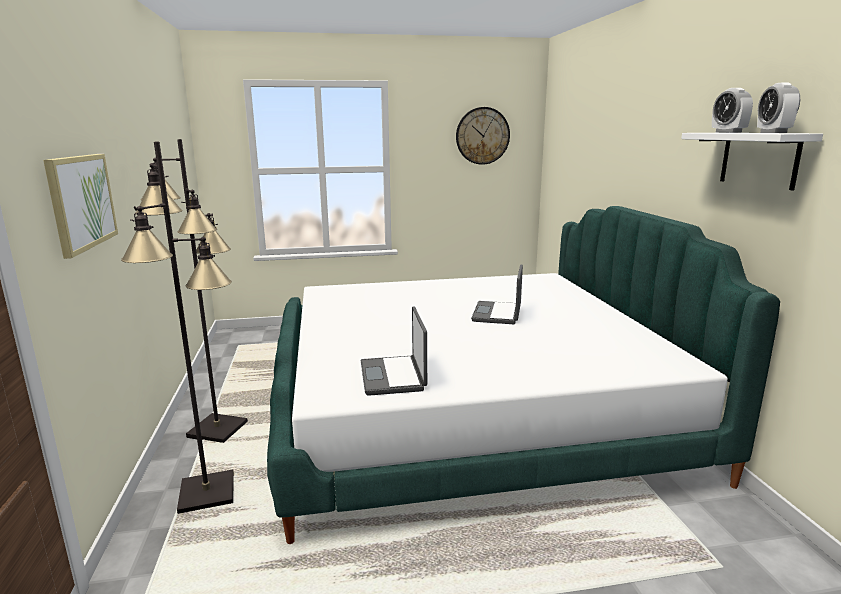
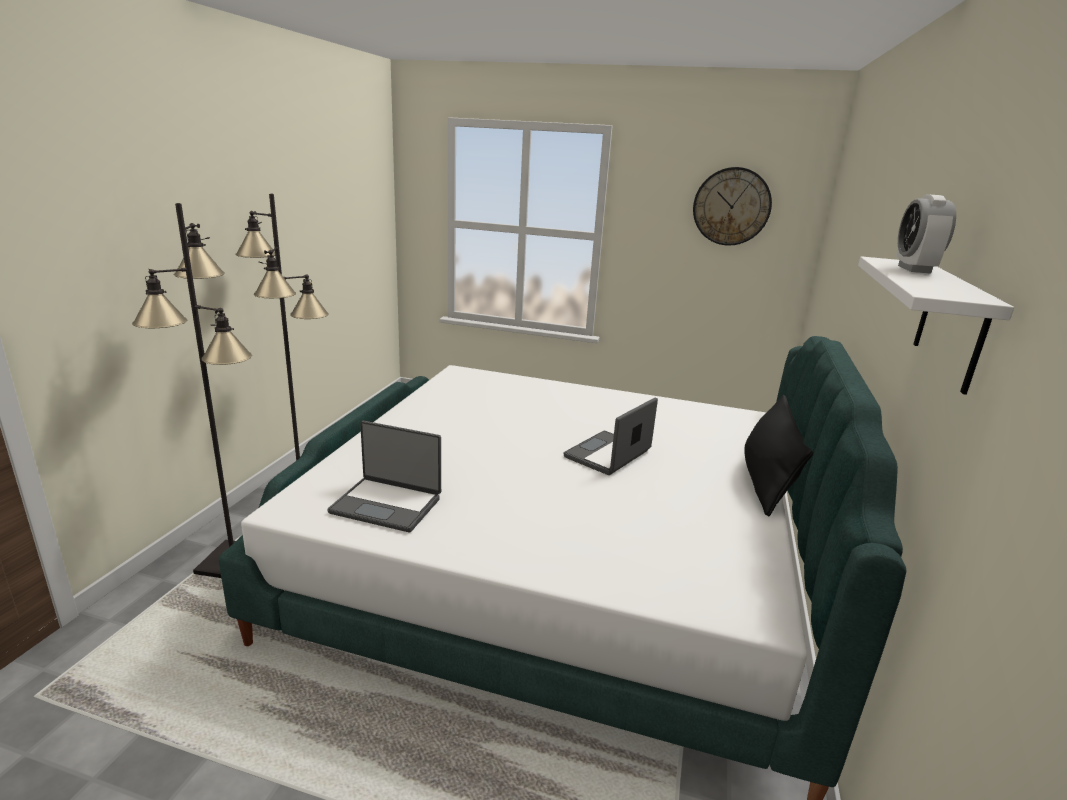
camera: 25 degrees right, 5 degrees up
picture [43,154,118,259] -> none
laptop [361,307,427,396] -> laptop turned 90 degrees counterclockwise [327,421,441,532]
alarm clock [757,83,800,133] -> none
none -> black pillow [744,395,813,516]

